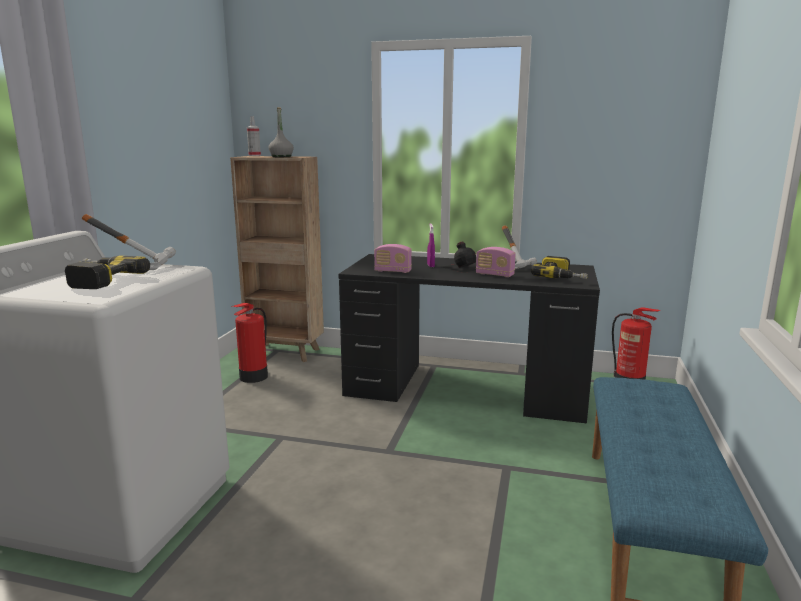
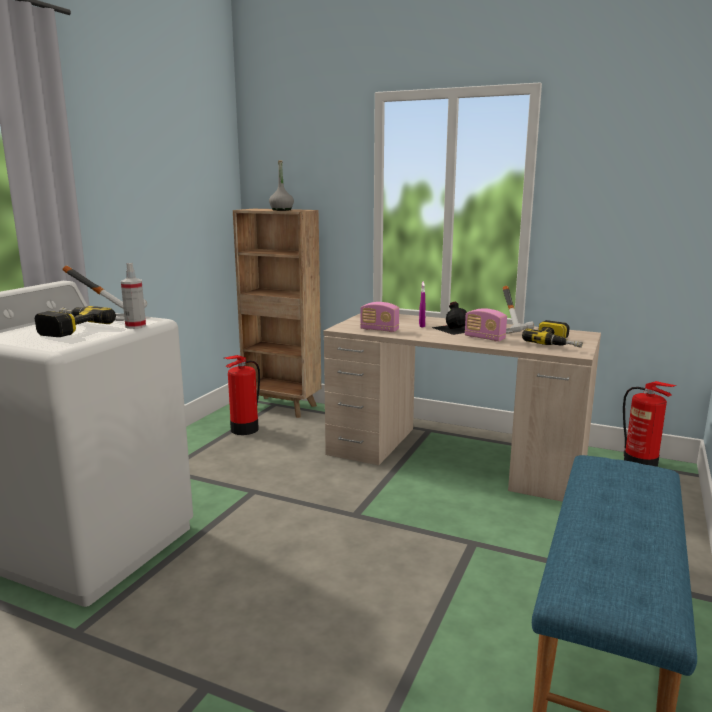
camera: 10 degrees right, 0 degrees up
spray bottle [247,116,261,156] -> spray bottle moved to [121,263,146,329]
black desk [338,254,600,423] -> beige desk [323,314,601,502]

